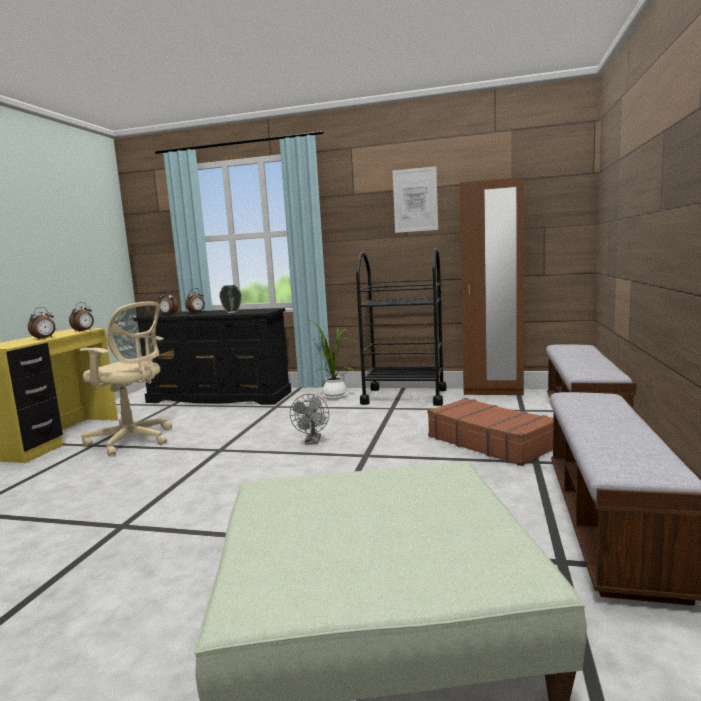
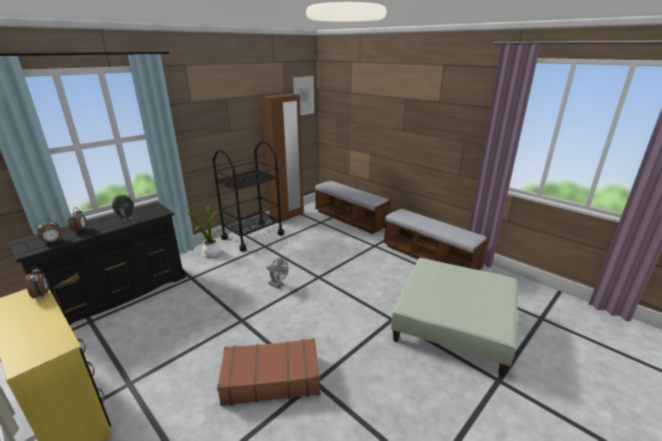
camera: 60 degrees left, 15 degrees up
alarm clock [28,307,56,340] -> none
beige office chair [79,302,172,457] -> none
picture [393,166,438,233] -> picture moved to [293,76,314,116]
brown suitcase [427,398,554,466] -> brown suitcase moved to [217,338,320,406]

